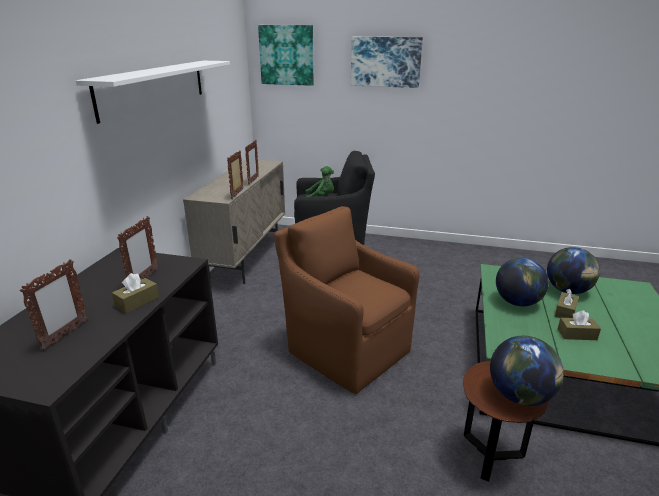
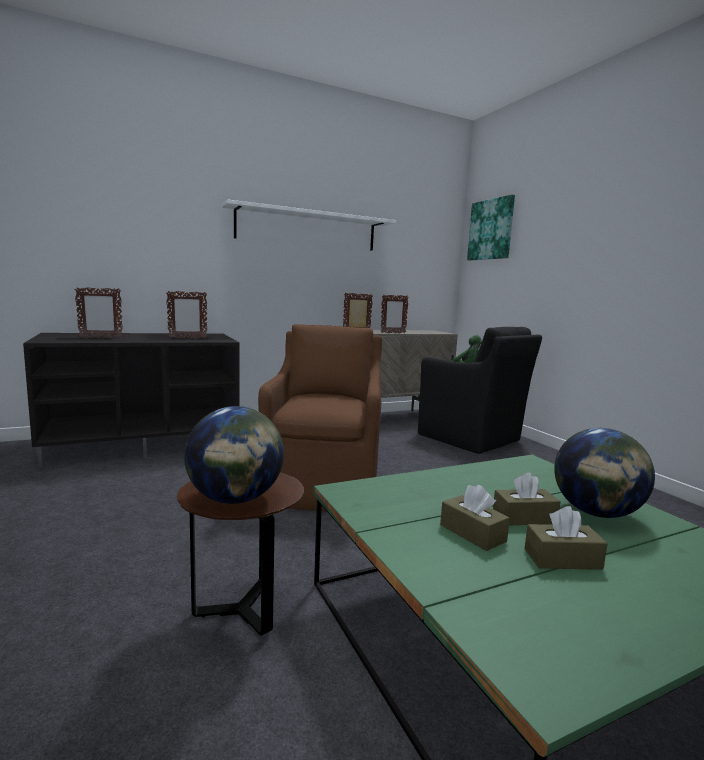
camera: 50 degrees right, 15 degrees down
brown tissue box [112,273,159,313] -> brown tissue box moved to [525,506,608,570]
picture [351,37,423,88] -> none
globe [496,257,549,306] -> none

